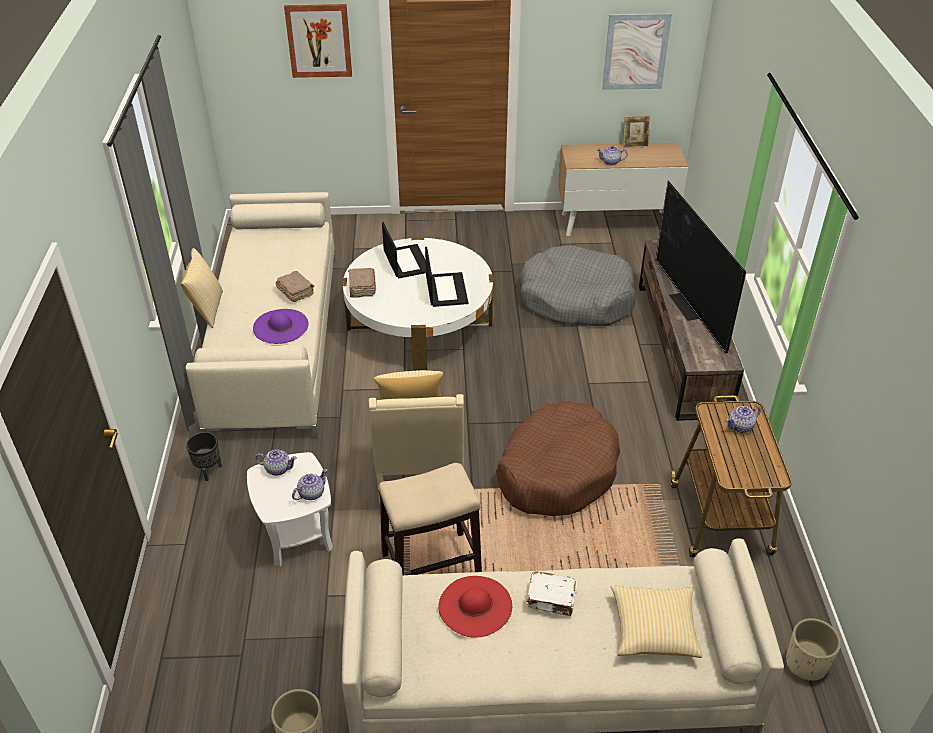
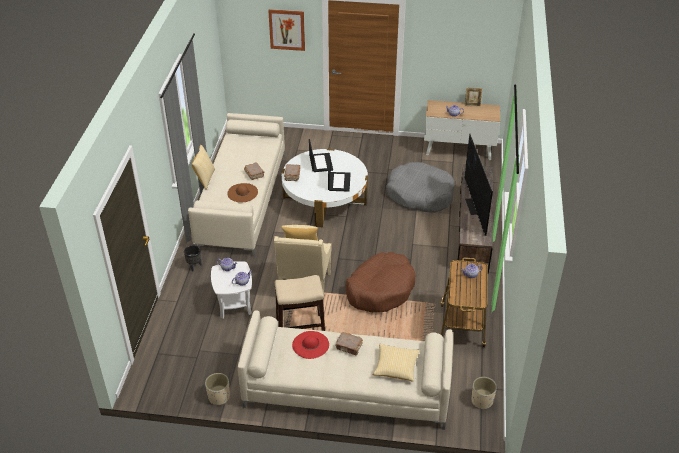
camera: 10 degrees right, 0 degrees up
purple hat [253,309,308,344] -> brown hat [227,183,258,203]
white book [527,571,577,616] -> brown book [335,332,363,355]
picture [602,13,672,90] -> none

